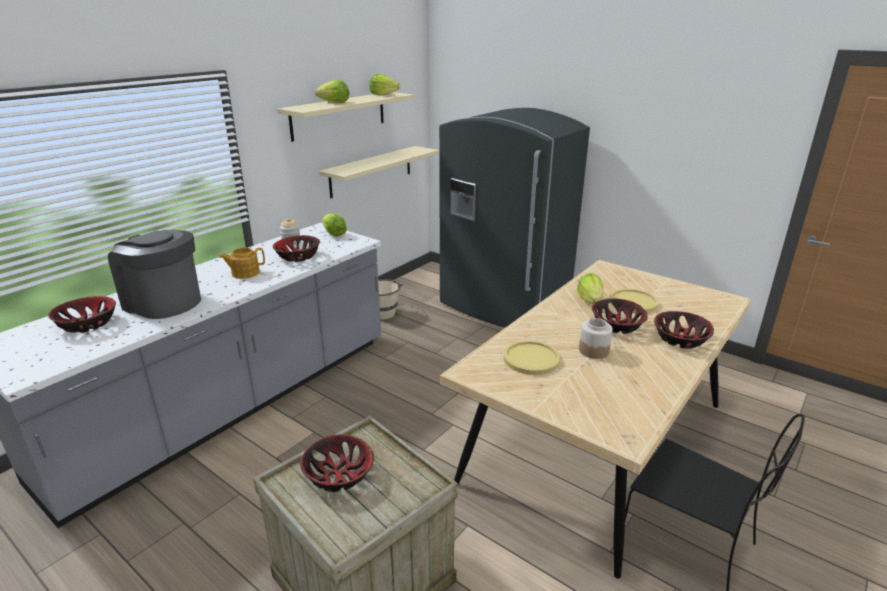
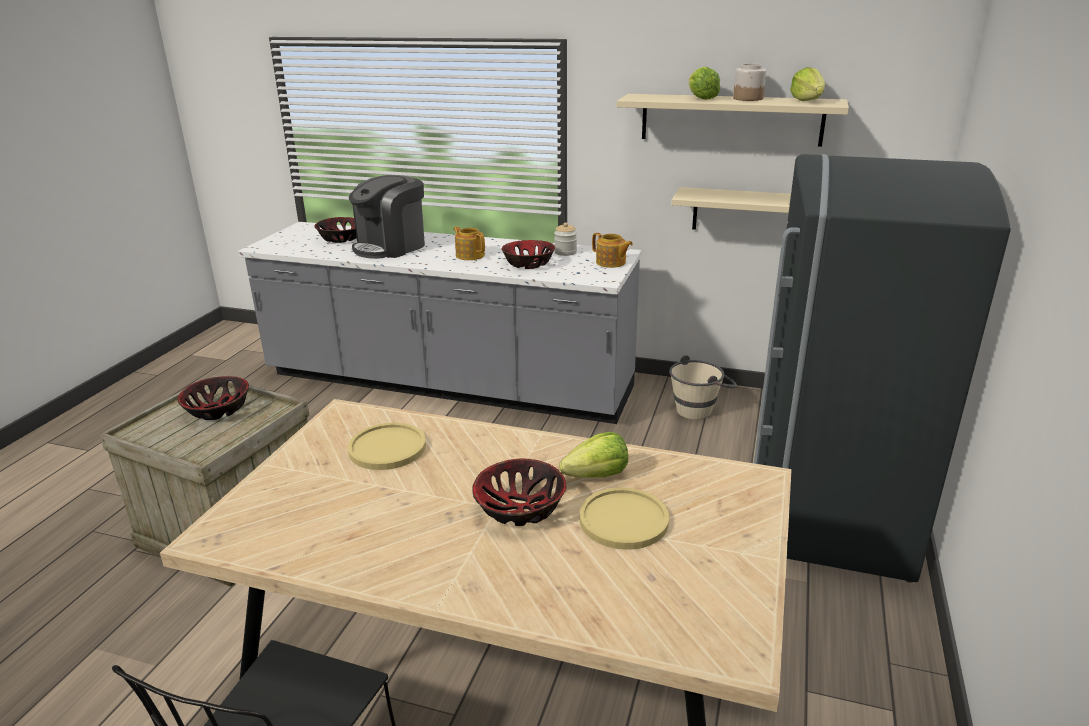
camera: 70 degrees right, 0 degrees up
coffee machine [108,230,201,319] -> coffee machine turned 150 degrees counterclockwise [349,175,425,259]
lettuce [322,214,347,236] -> teapot [592,233,633,268]
jar [579,318,613,359] -> jar moved to [733,64,766,101]
bowl [654,311,714,349] -> none

